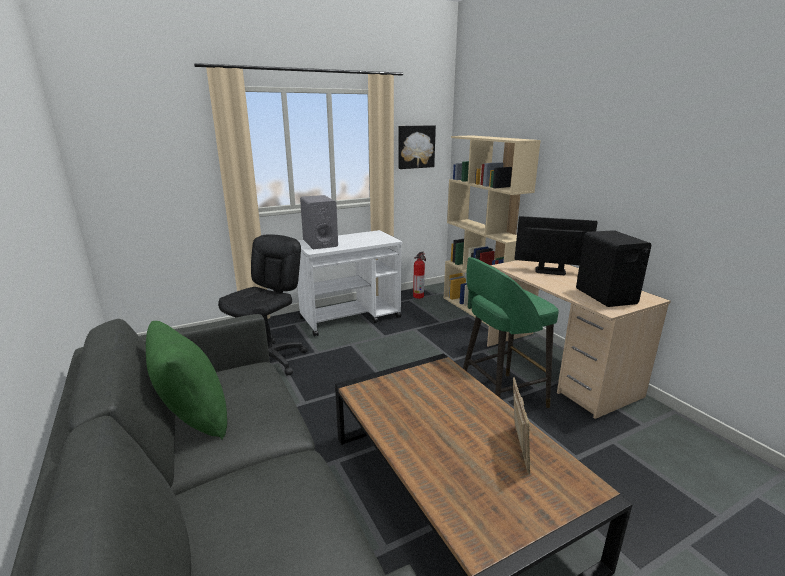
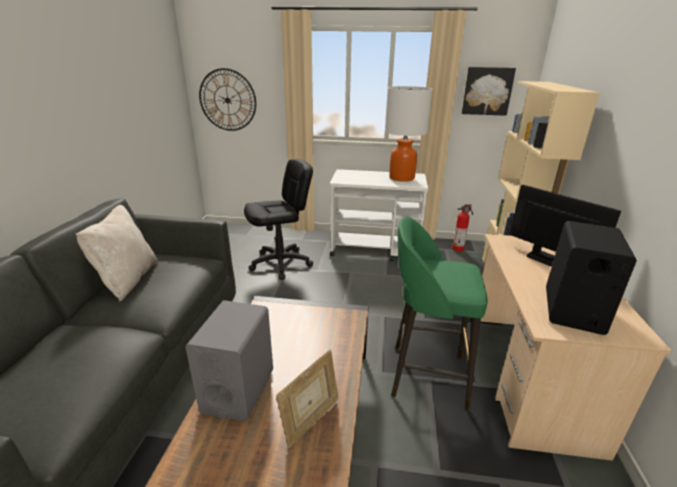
camera: 35 degrees right, 5 degrees up
green pillow [146,321,227,440] -> beige pillow [76,205,159,302]
grey speaker [300,195,338,249] -> grey speaker moved to [185,300,273,422]
none -> wall clock [199,68,256,131]
none -> table lamp [385,86,433,182]

